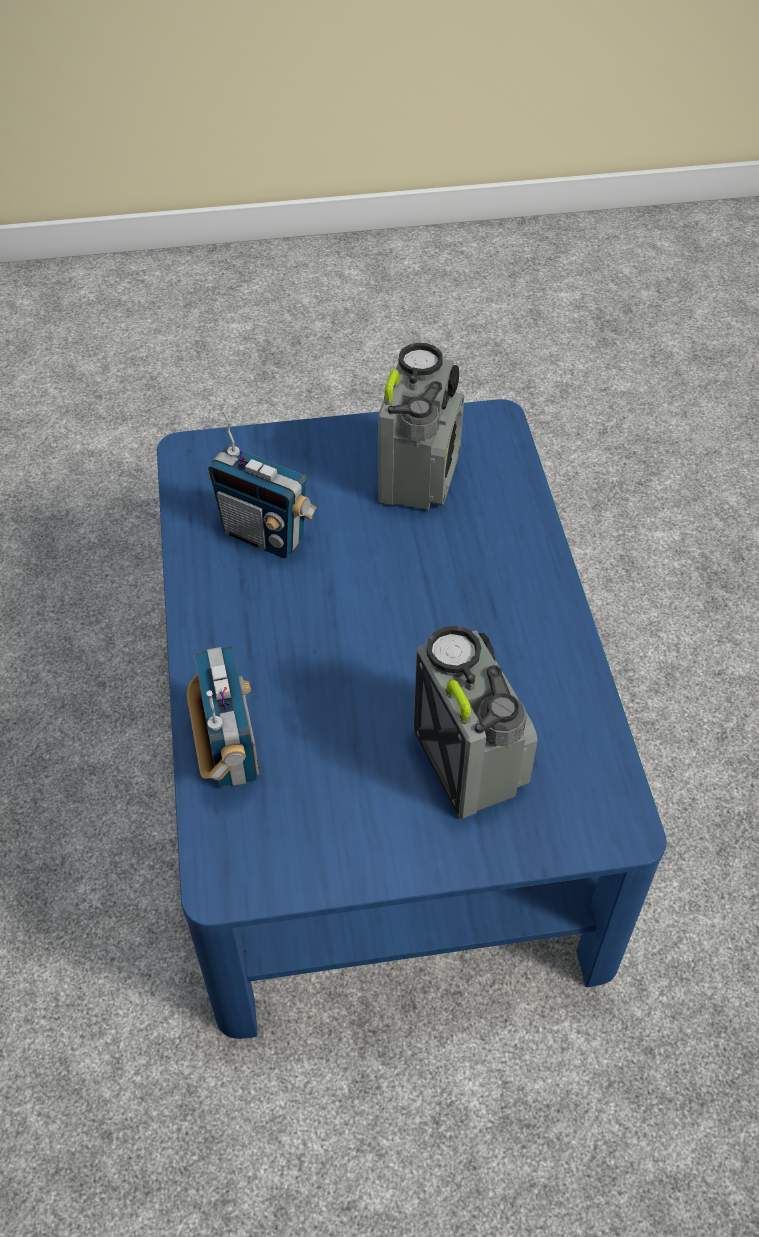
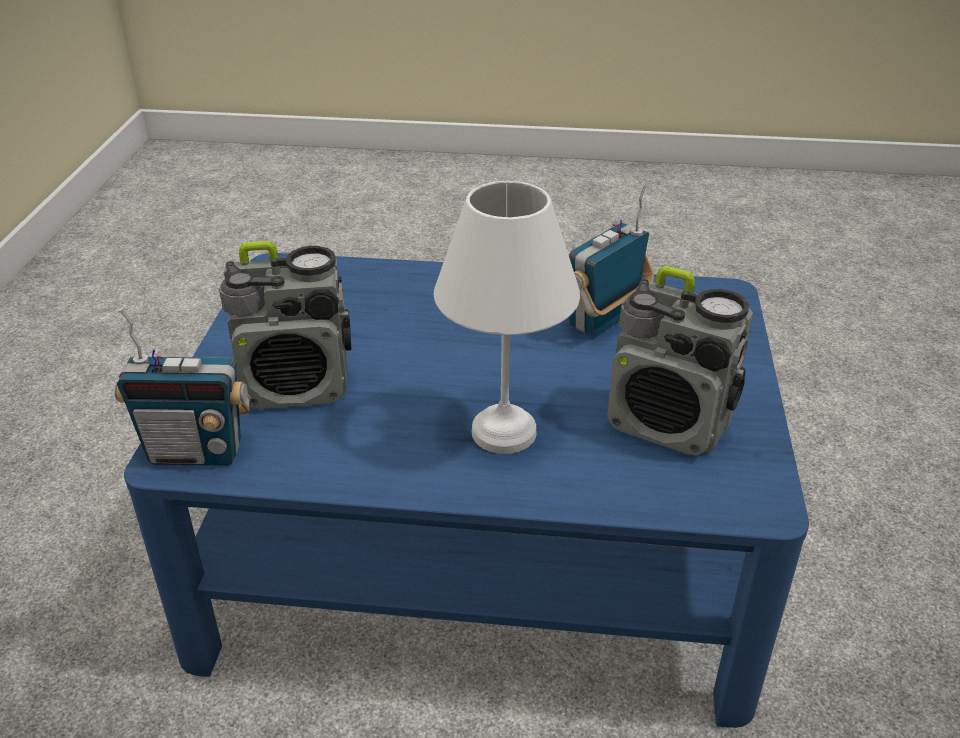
camera: 105 degrees right, 15 degrees down
radio [187,647,259,787] -> radio moved to [115,308,251,466]
none -> white table lamp [434,181,580,454]

